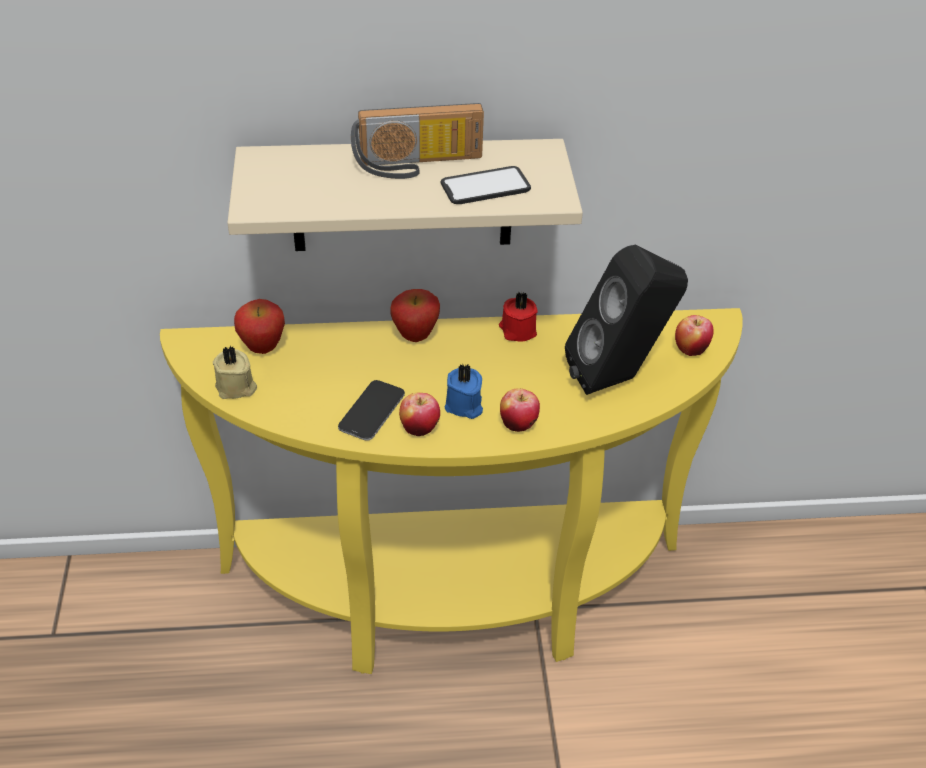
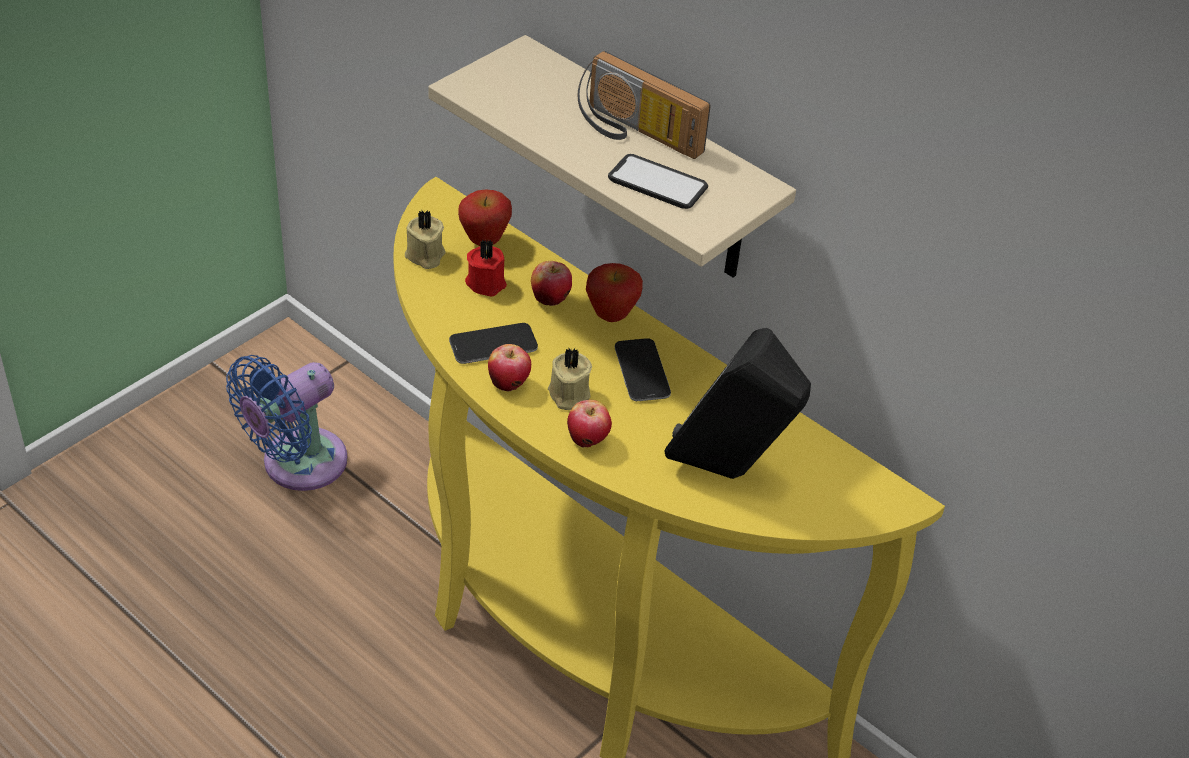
camera: 45 degrees right, 0 degrees up
blue candle [445,363,483,419] -> beige candle [548,348,592,410]
red candle [499,292,538,342] -> red candle moved to [465,240,507,297]
apple [675,315,714,356] -> apple moved to [531,261,572,306]
none -> blue fan [226,355,347,491]
none -> phone [615,338,671,401]

